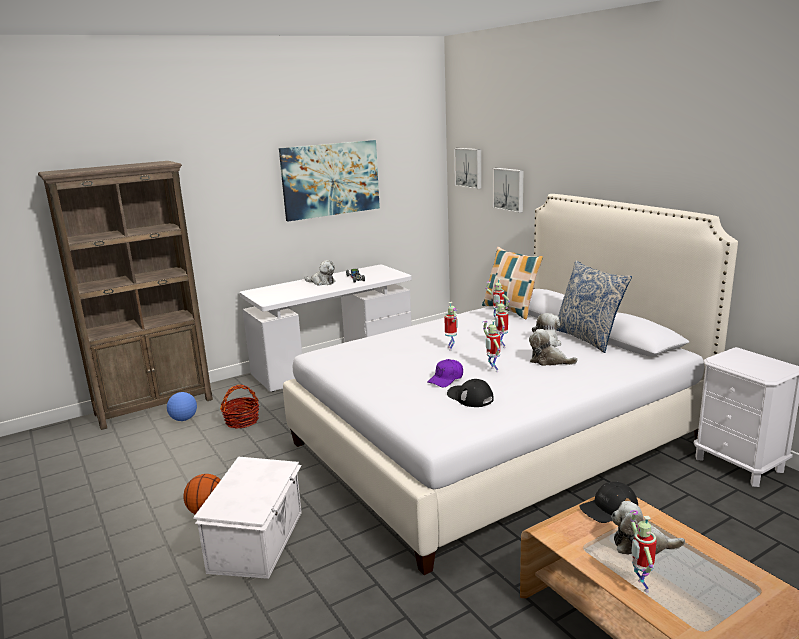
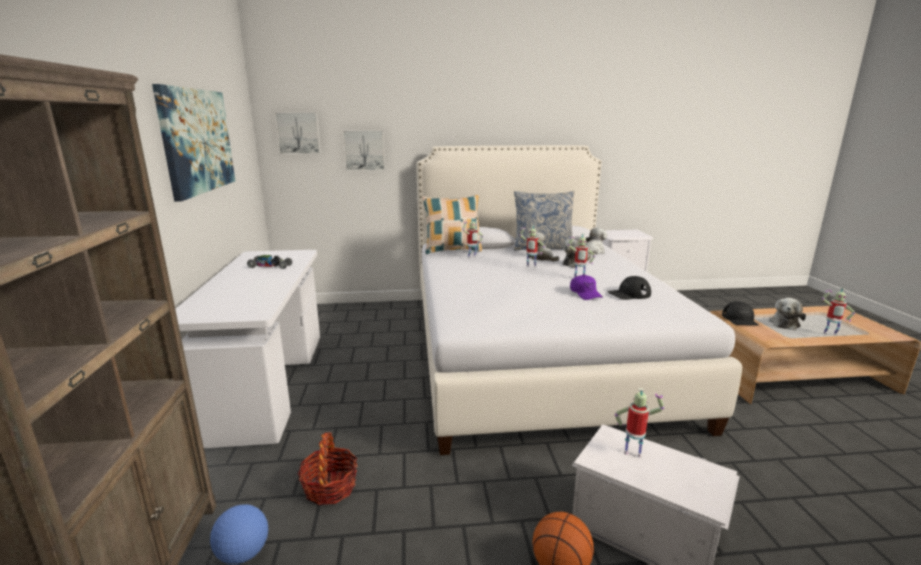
camera: 65 degrees left, 0 degrees up
plush toy [304,260,336,286] -> plush toy moved to [585,227,607,255]
toy robot [444,302,458,351] -> toy robot moved to [615,388,664,457]

